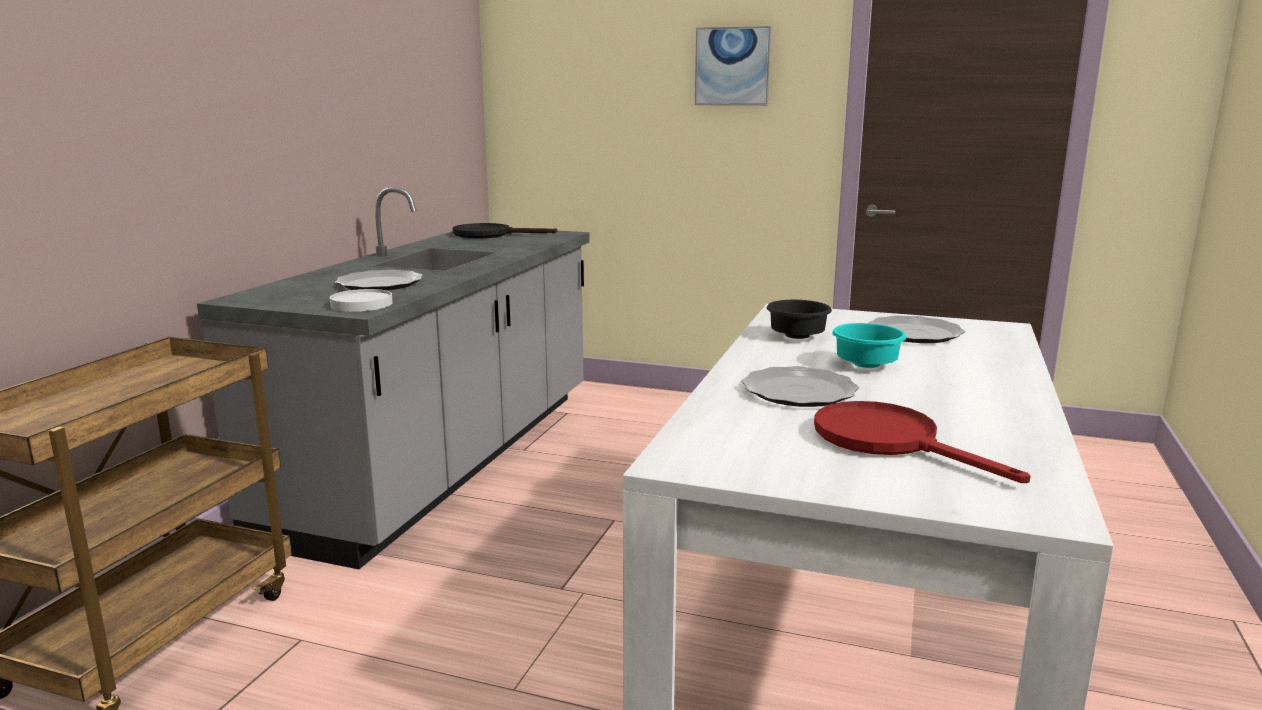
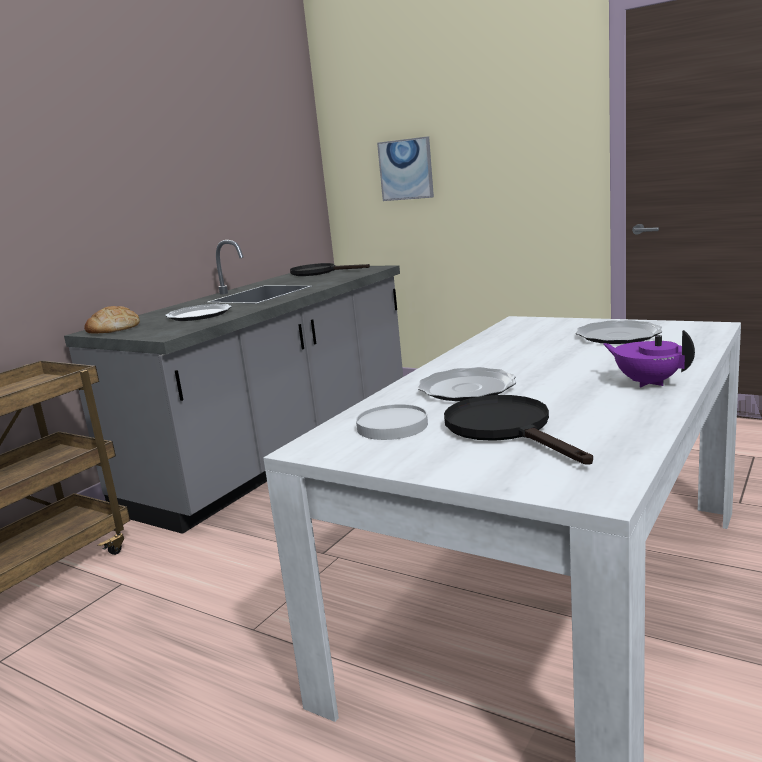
camera: 15 degrees right, 0 degrees up
white plate [330,289,393,312] -> white plate moved to [356,404,428,440]
picture [695,26,771,106] -> picture moved to [377,136,434,201]
black bowl [767,300,832,339] -> none
red frying pan [814,401,1030,483] -> black frying pan [444,395,593,465]
turquoise bowl [832,323,906,368] -> none
none -> bread [84,306,140,333]
none -> purple teapot [603,330,695,387]

